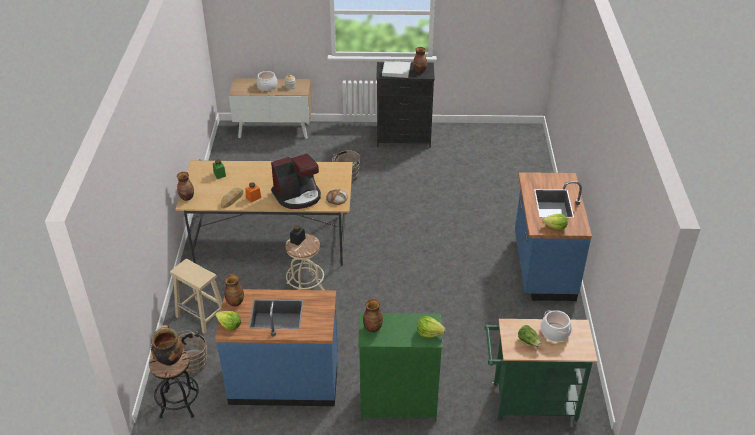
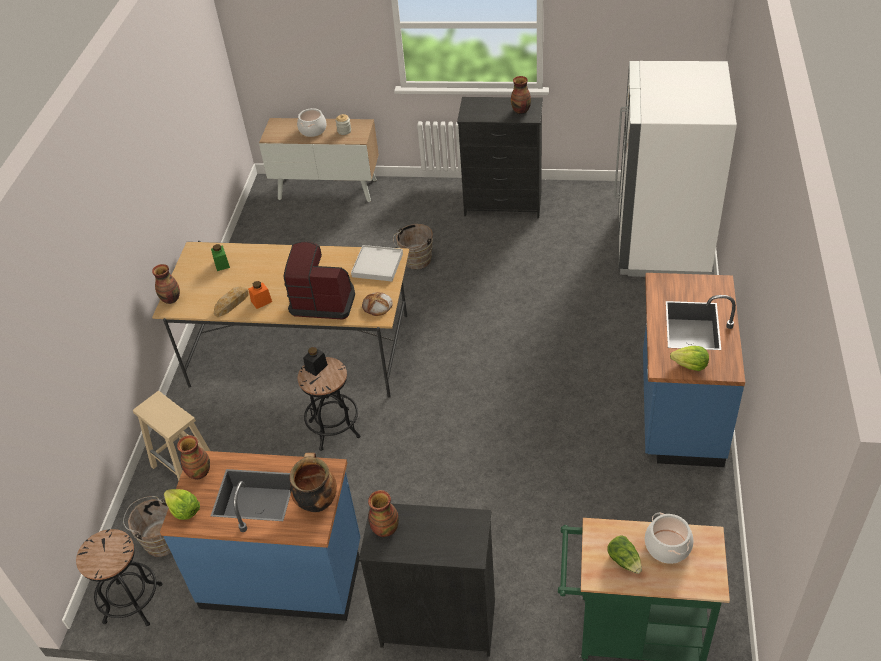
camera: 10 degrees right, 5 degrees up
cooking pot [151,325,183,366] -> cooking pot moved to [289,453,337,512]
coffee machine [271,154,321,209] -> coffee machine turned 150 degrees counterclockwise [284,241,355,320]
beige stool [285,234,324,290] -> black stool [298,357,361,451]
green dresser [358,313,443,422] -> black dresser [359,504,495,657]
white tray [382,59,411,78] -> white tray moved to [351,245,403,282]
lettuce [417,316,446,338] -> none
none -> white fridge [614,61,737,277]

